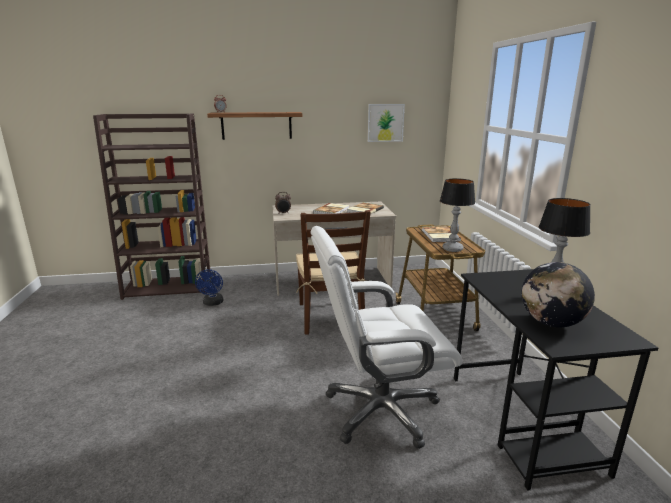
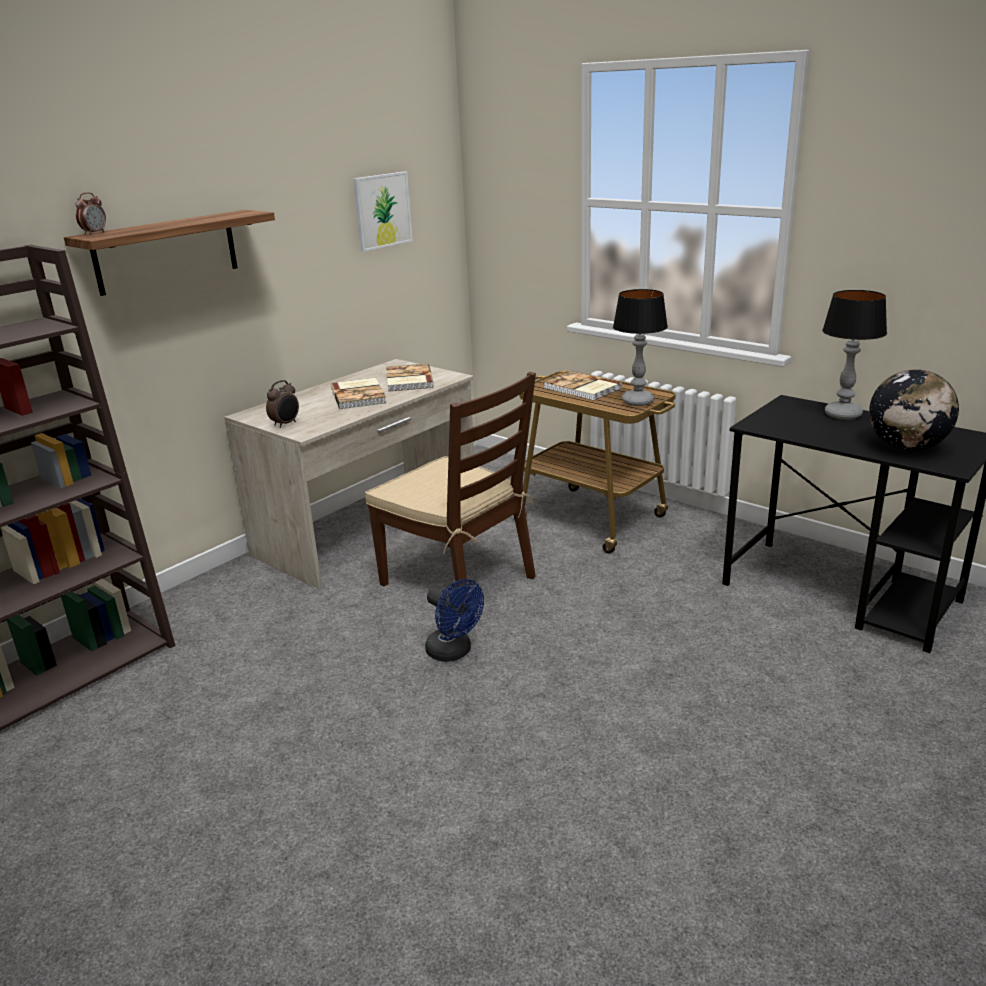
camera: 40 degrees left, 5 degrees up
blue fan [195,269,223,306] -> blue fan moved to [425,579,484,662]
white office chair [311,226,462,449] -> none

